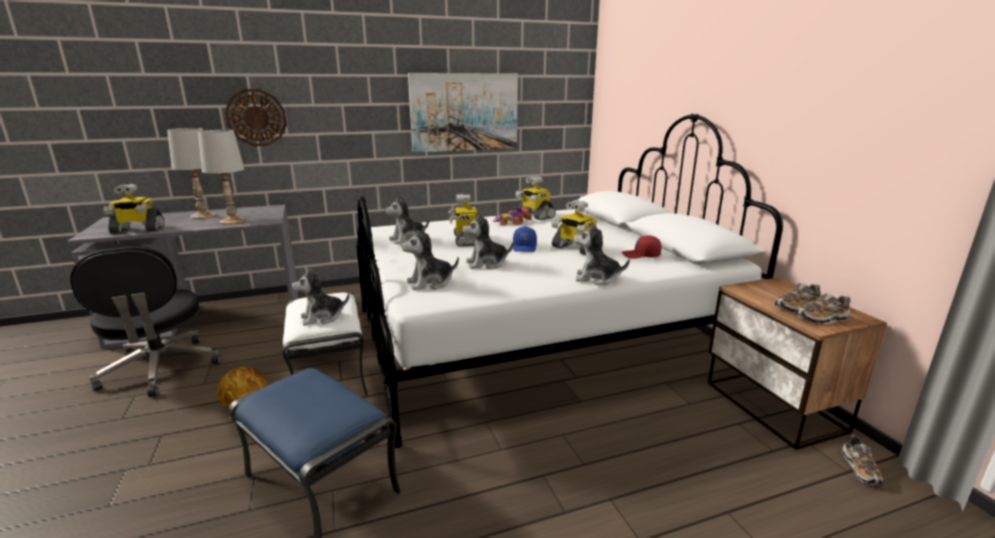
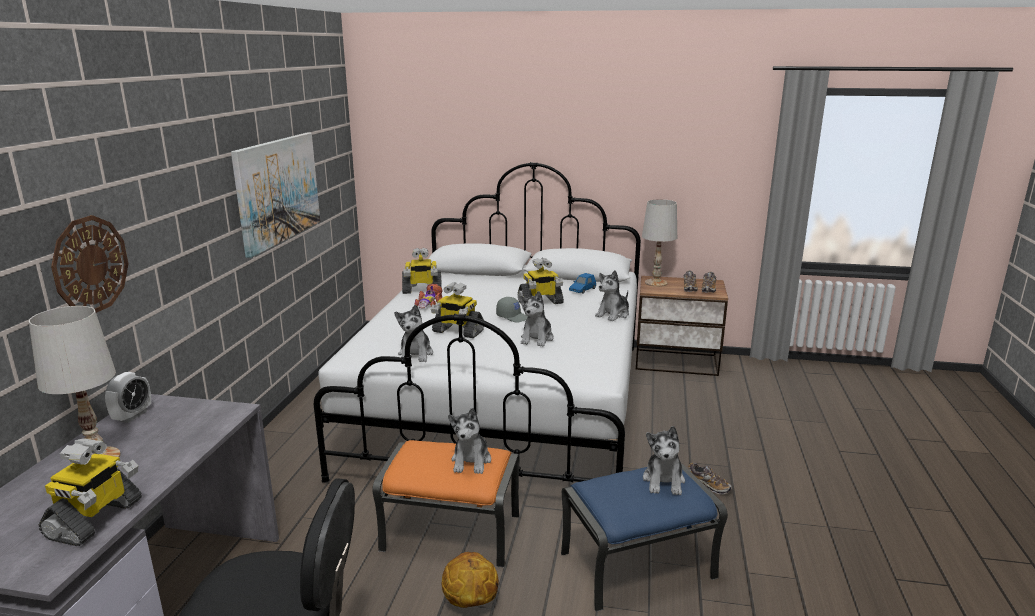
camera: 60 degrees left, 0 degrees up
white table lamp [198,130,246,224] -> white table lamp moved to [642,199,677,287]
white ottoman [282,293,368,396] -> orange ottoman [372,440,520,568]
plush toy [401,227,459,290] -> plush toy moved to [643,426,685,495]
blue cap [513,227,537,252] -> grey cap [496,297,528,323]
red cap [622,235,662,259] -> blue toy car [569,273,596,294]
shoe [841,434,883,485] -> shoe moved to [688,463,732,495]
none -> alarm clock [105,372,151,423]

